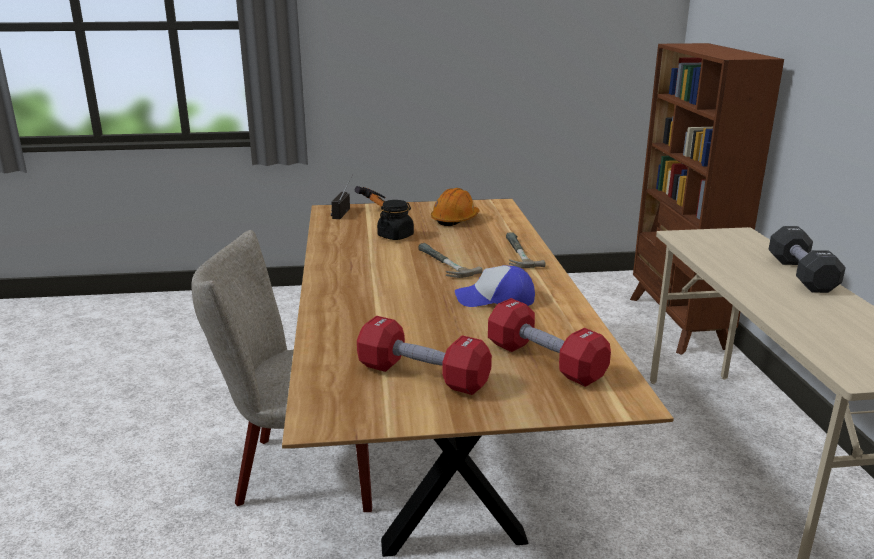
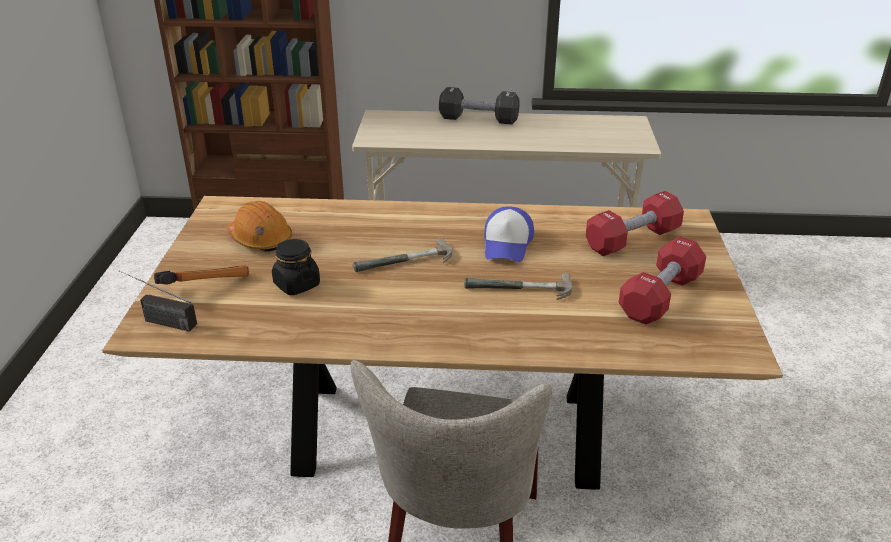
camera: 80 degrees left, 10 degrees up
hammer [506,232,545,268] -> hammer moved to [464,273,572,300]

